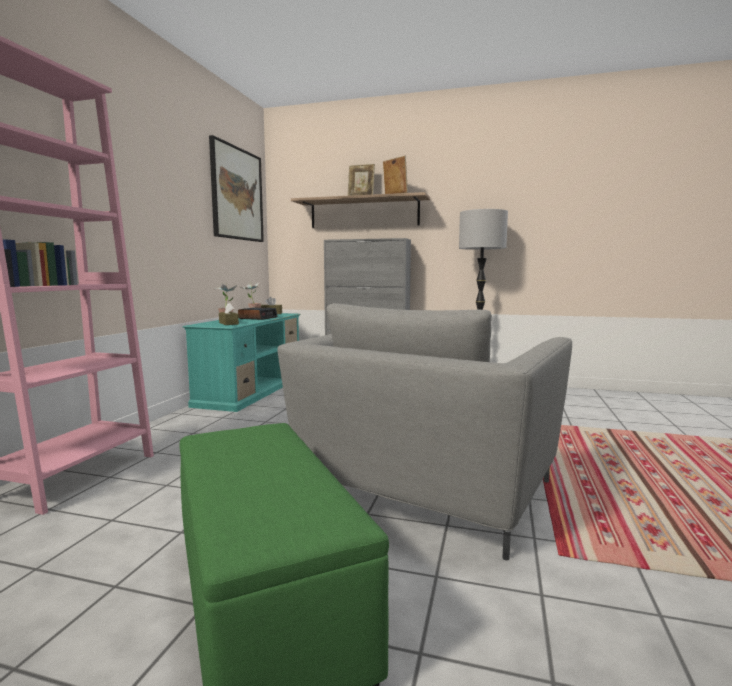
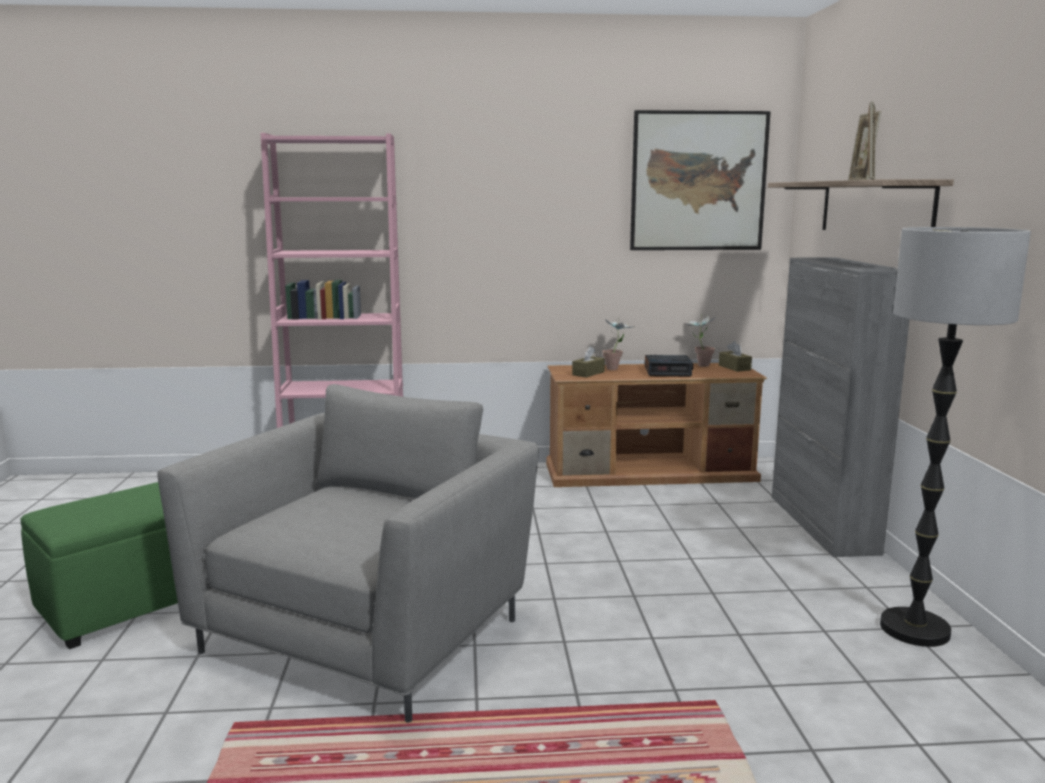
camera: 70 degrees right, 5 degrees up
turquoise tv stand [183,313,300,412] -> brown tv stand [546,363,767,487]
grey armchair [278,303,572,560] -> grey armchair turned 105 degrees clockwise [157,384,539,722]

